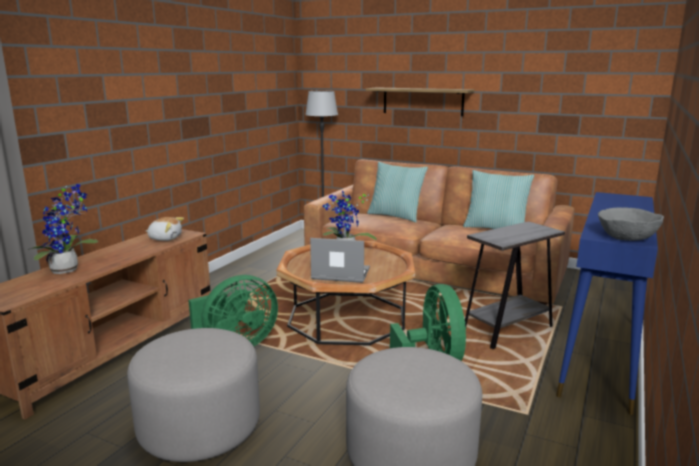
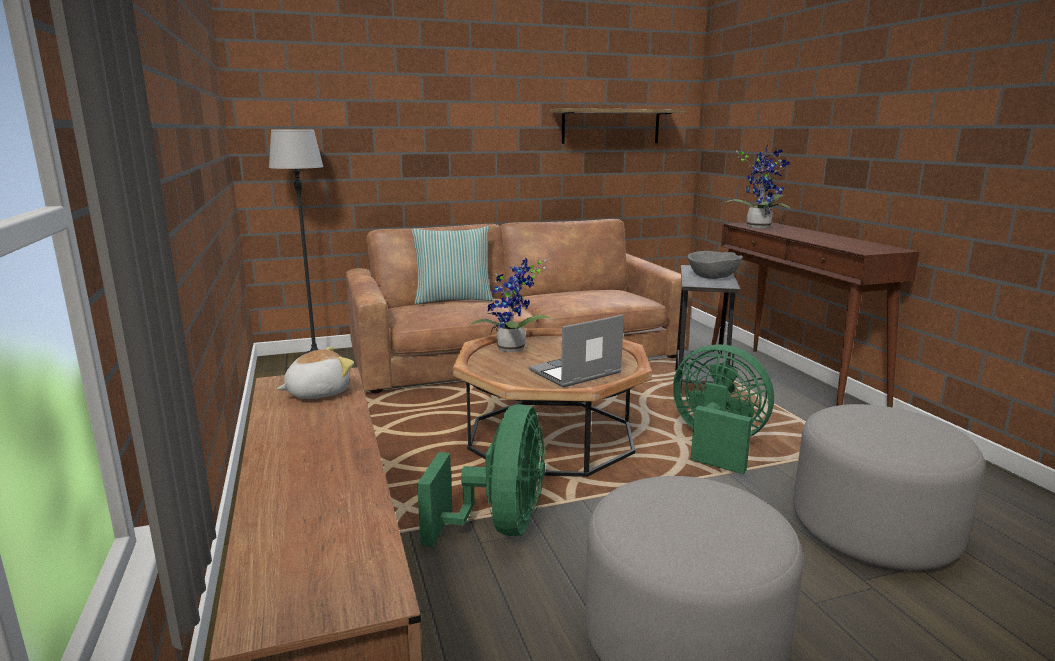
camera: 45 degrees left, 0 degrees up
potted plant [28,184,98,274] -> potted plant moved to [722,144,790,228]
shelf [366,87,475,116] -> shelf moved to [551,108,686,144]
pillow [463,170,534,229] -> none
blue console table [556,192,658,415] -> brown console table [711,222,920,407]
grey bowl [598,207,664,241] -> grey bowl moved to [687,251,743,279]

